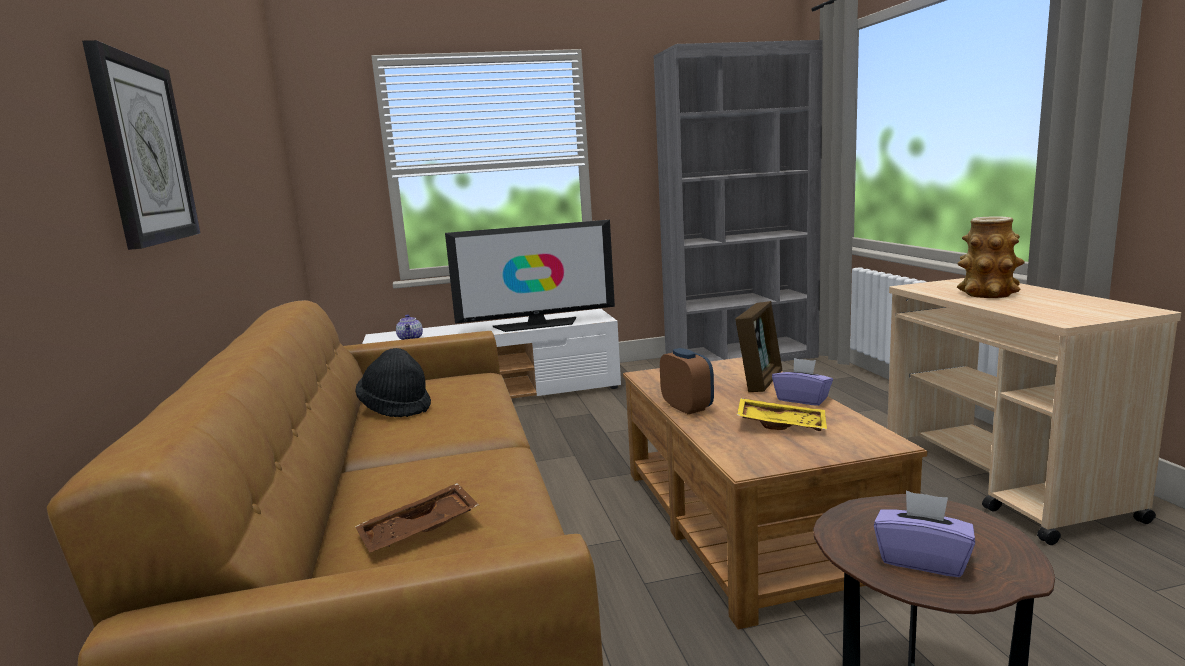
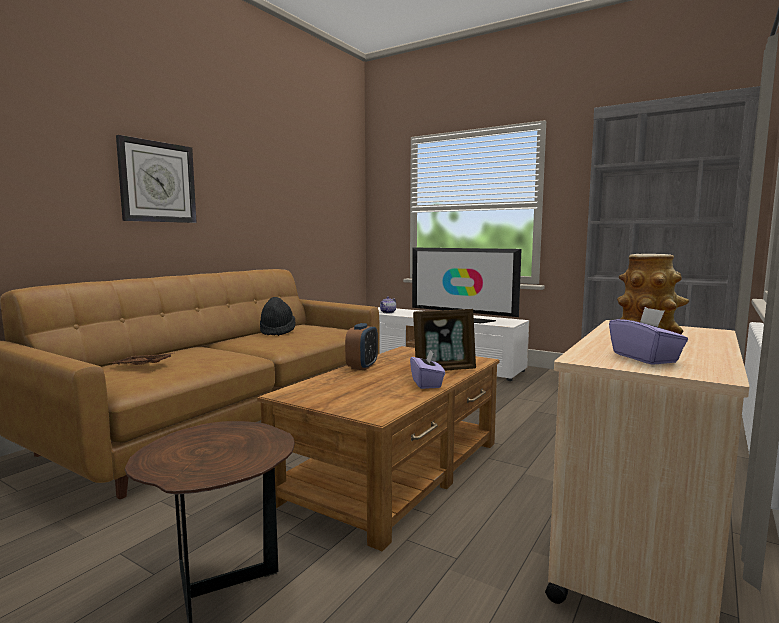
camera: 45 degrees right, 5 degrees down
yellow tray [737,398,827,431] -> none
purple tissue box [874,491,975,577] -> purple tissue box moved to [609,307,688,365]

